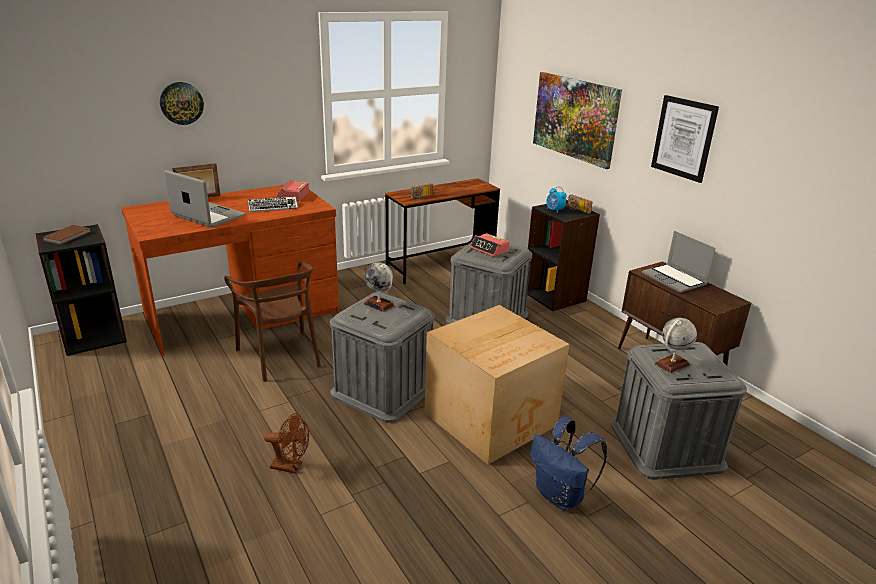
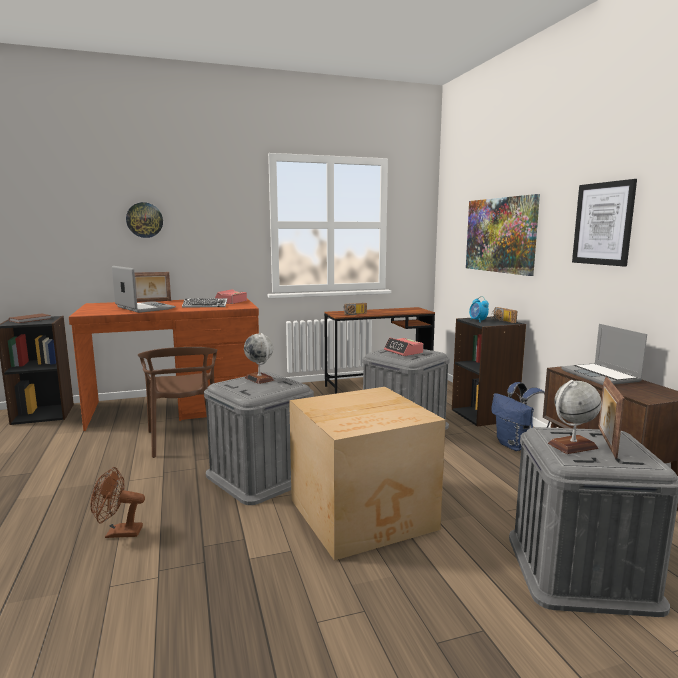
camera: 15 degrees right, 15 degrees down
brown fan [264,413,309,474] -> brown fan turned 150 degrees clockwise [91,467,145,538]
blue backpack [530,416,607,510] -> blue backpack moved to [491,382,550,451]
none -> picture frame [599,377,625,459]

